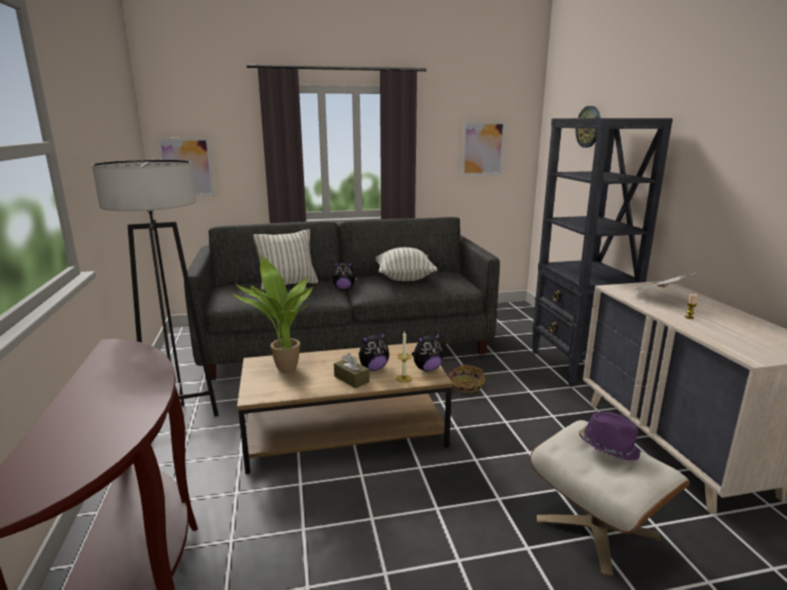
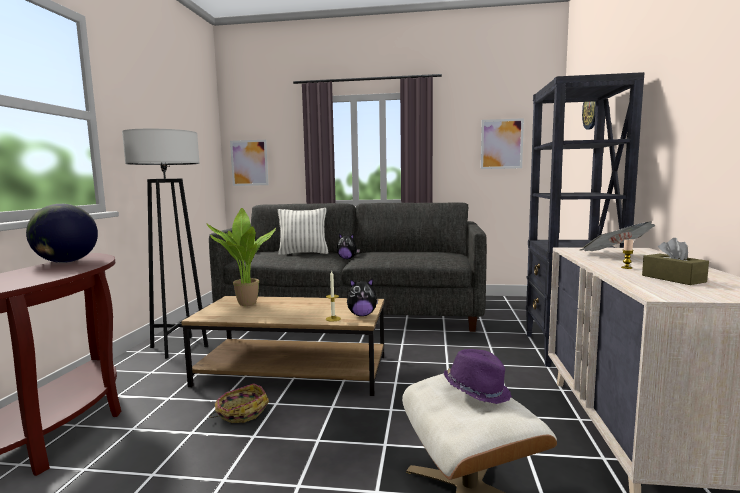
camera: 20 degrees right, 10 degrees down
brown tissue box [334,353,370,388] -> brown tissue box moved to [642,238,709,285]
plush toy [359,332,389,371] -> none
pillow [376,247,437,281] -> none
basket [448,364,485,394] -> basket moved to [209,383,269,423]
none -> globe [26,204,98,263]

